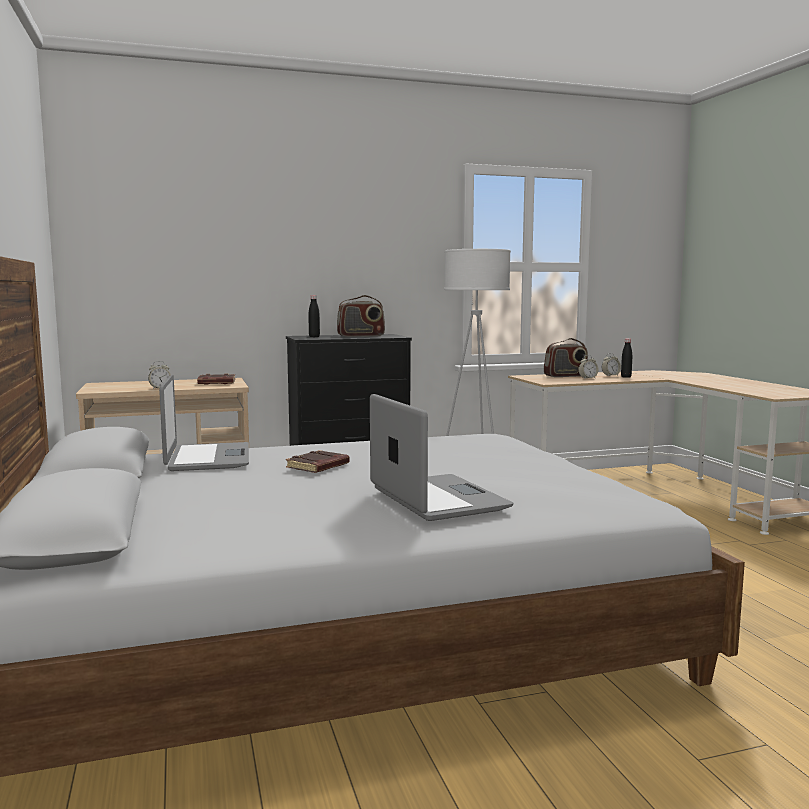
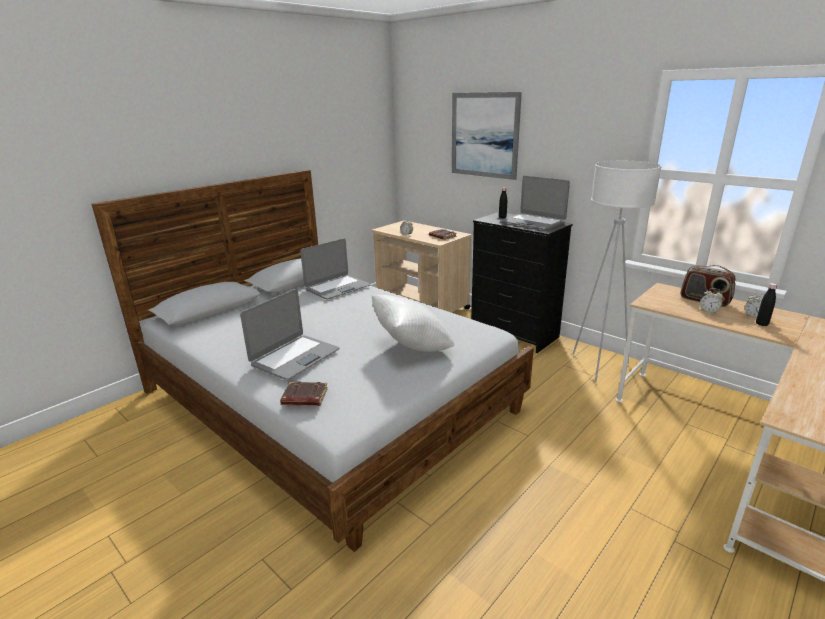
camera: 60 degrees right, 15 degrees up
brown book [286,450,350,473] -> brown book moved to [280,382,328,406]
radio [337,295,385,337] -> laptop [500,176,570,230]
none -> white pillow [372,295,454,352]
none -> picture [452,92,522,180]

